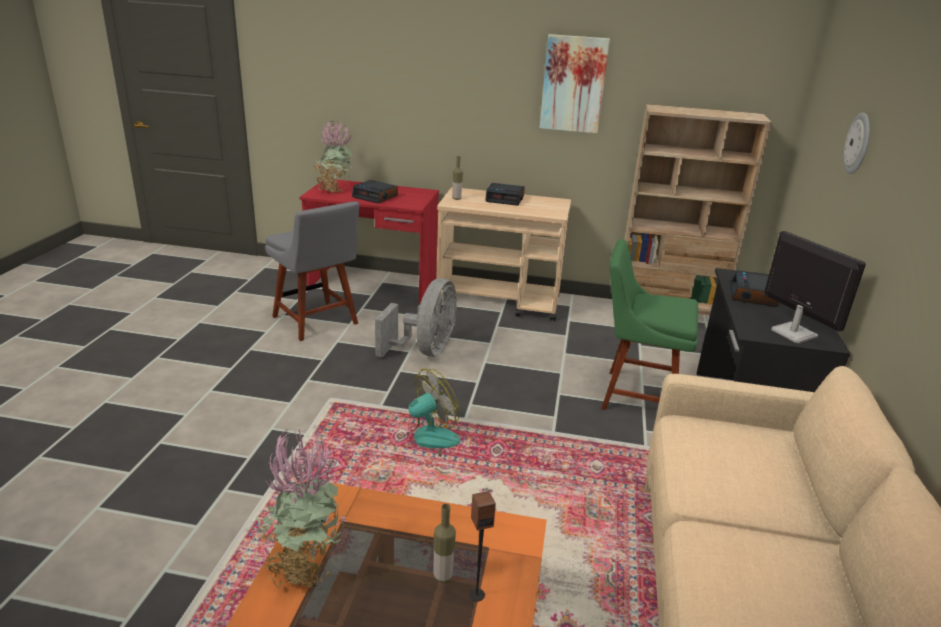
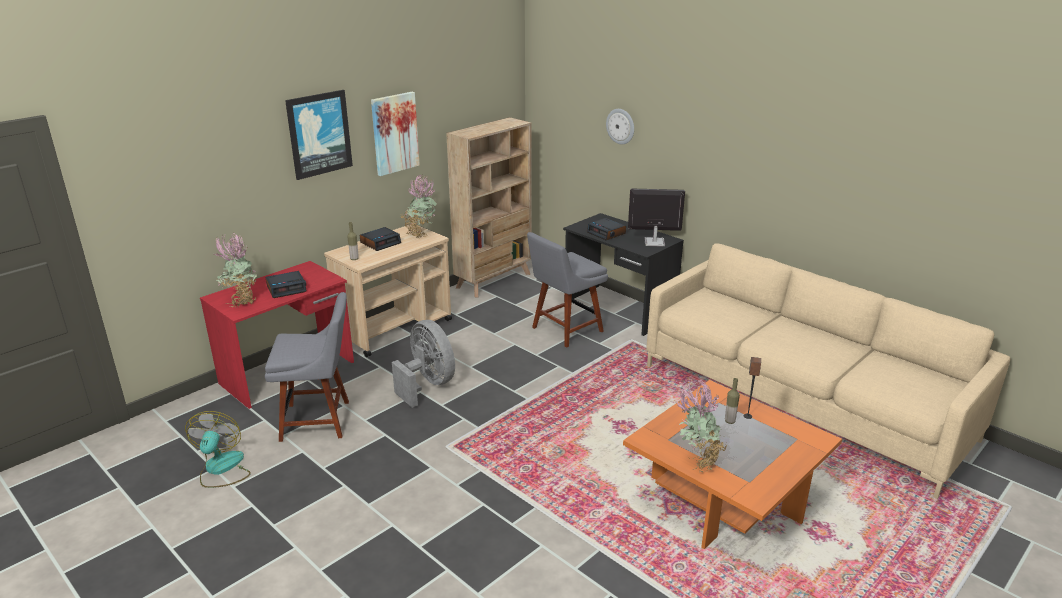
camera: 55 degrees left, 0 degrees up
fan [394,369,461,458] -> fan moved to [185,411,251,488]
green chair [601,239,698,410] -> grey chair [527,232,608,348]
none -> picture [285,90,353,180]
none -> potted plant [401,175,437,239]

